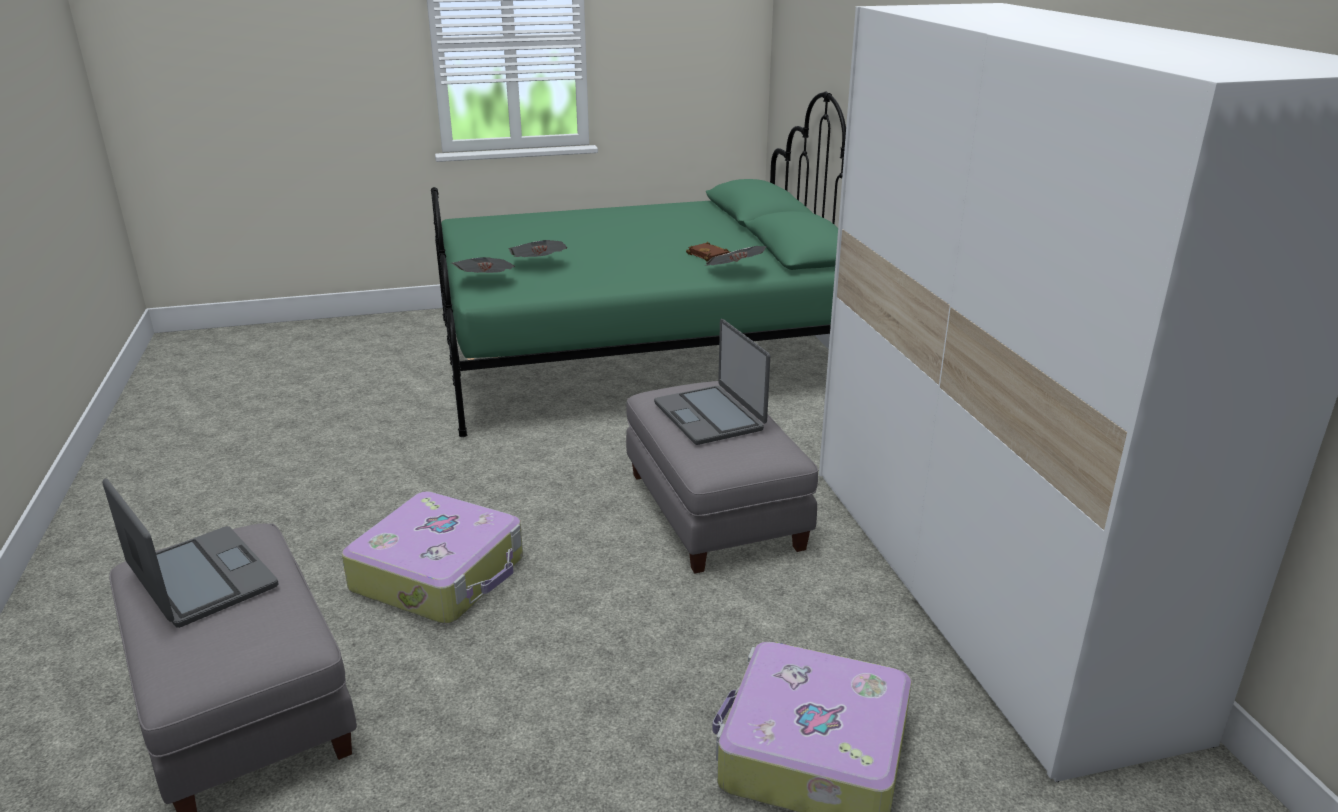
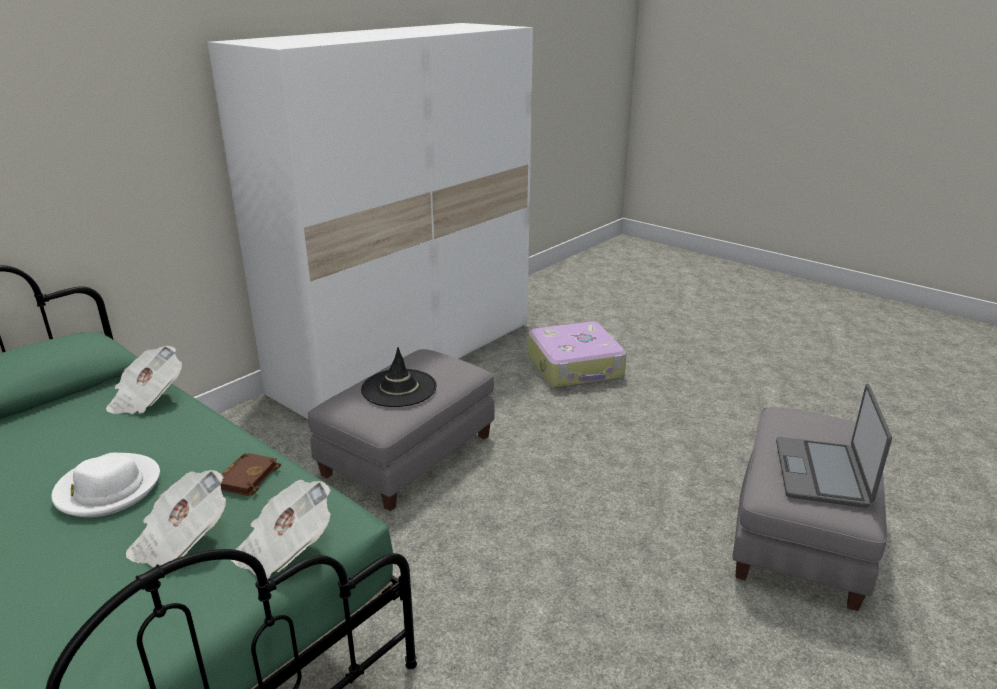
camera: 125 degrees left, 0 degrees up
suitcase [342,491,523,624] -> none
laptop [654,319,770,445] -> black hat [361,347,437,407]
brown book [686,242,730,262] -> brown book moved to [220,453,281,496]
none -> white hat [51,453,160,517]

